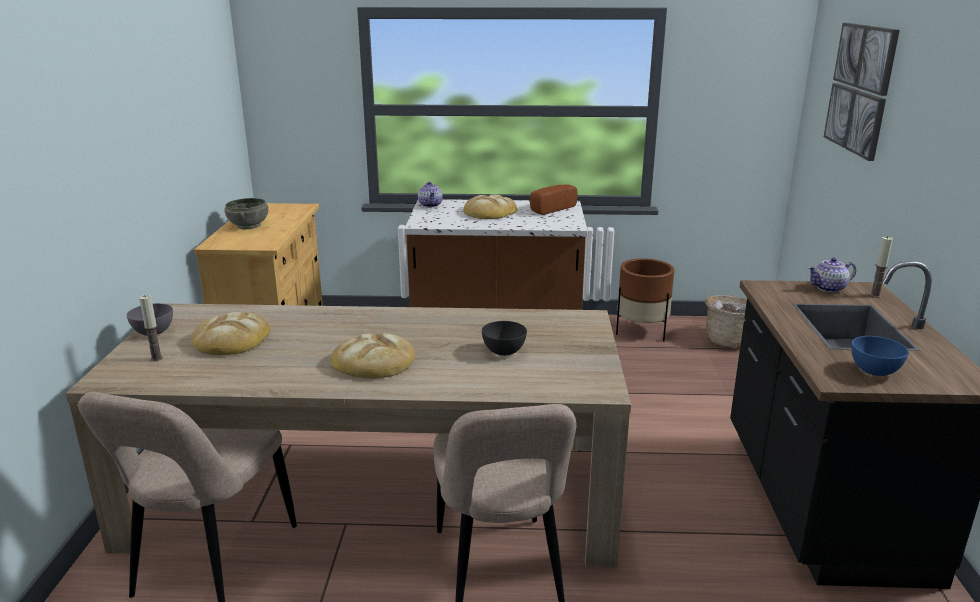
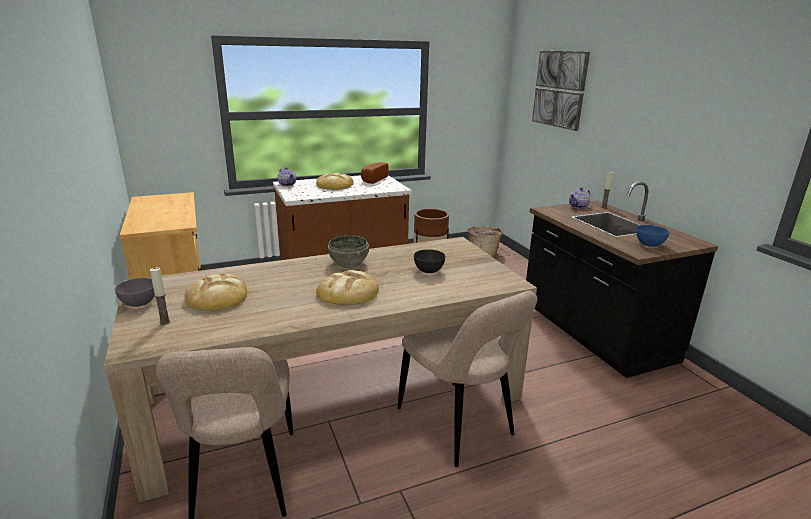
camera: 25 degrees left, 0 degrees up
grey bowl [224,198,268,229] -> grey bowl moved to [328,236,369,268]

